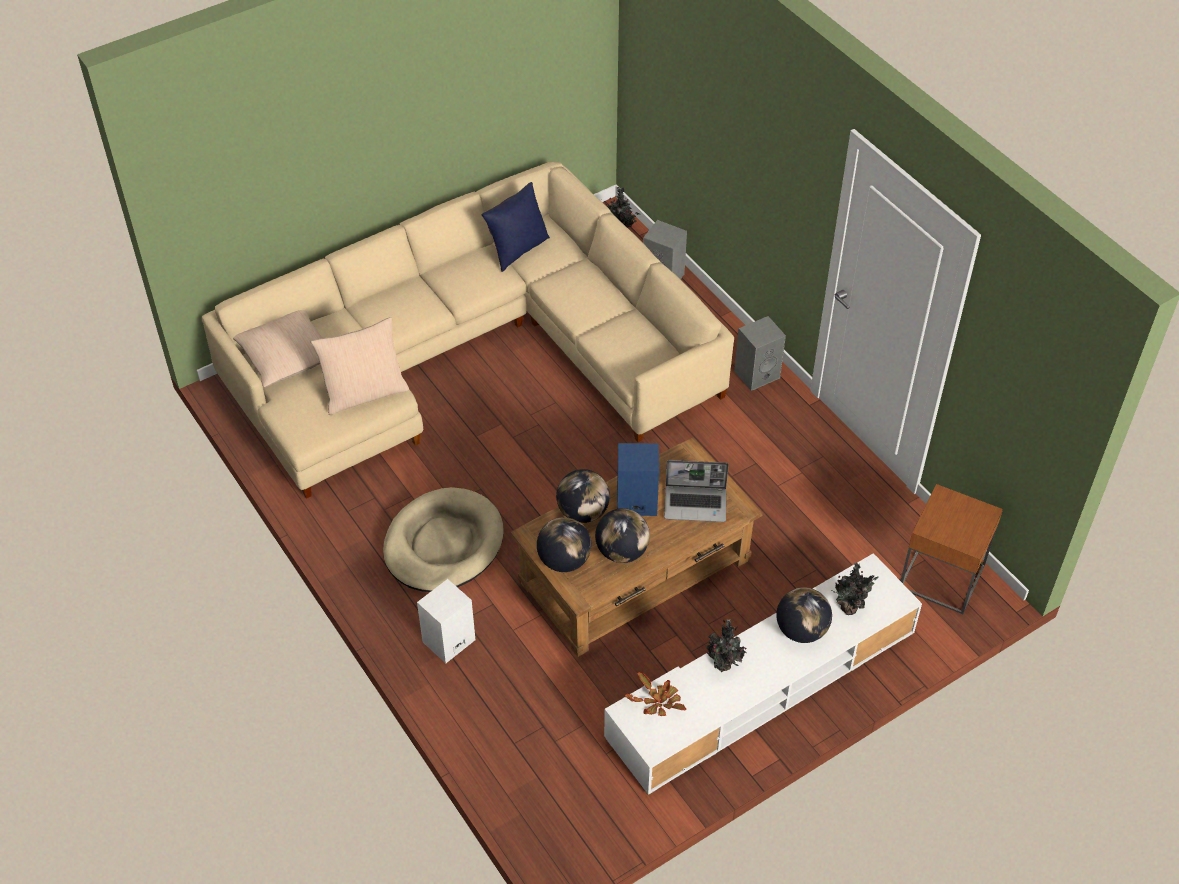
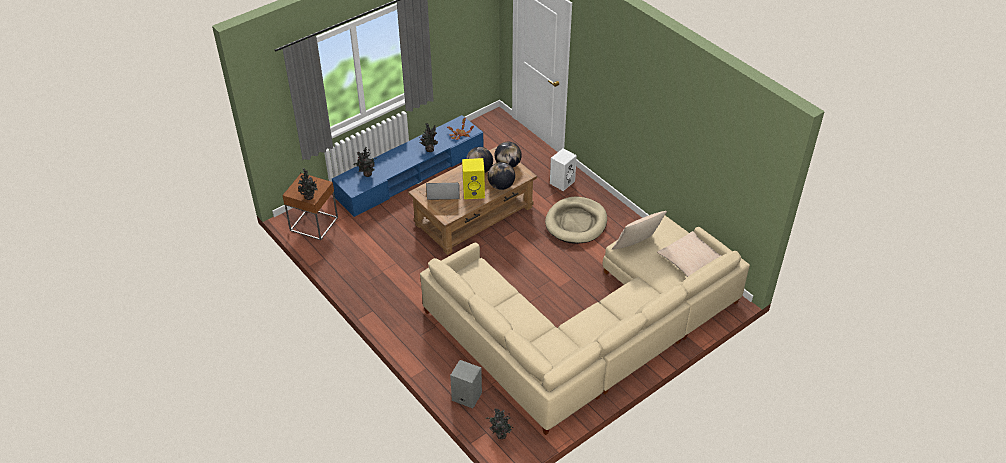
camera: 175 degrees right, 5 degrees down
blue pillow [482,182,550,272] -> none
white tv stand [604,553,922,795] -> blue tv stand [332,115,484,217]
blue speaker [617,443,659,516] -> yellow speaker [462,158,485,199]
grey speaker [734,316,786,391] -> none
globe [776,587,832,643] -> none
none -> potted plant [298,168,317,200]

